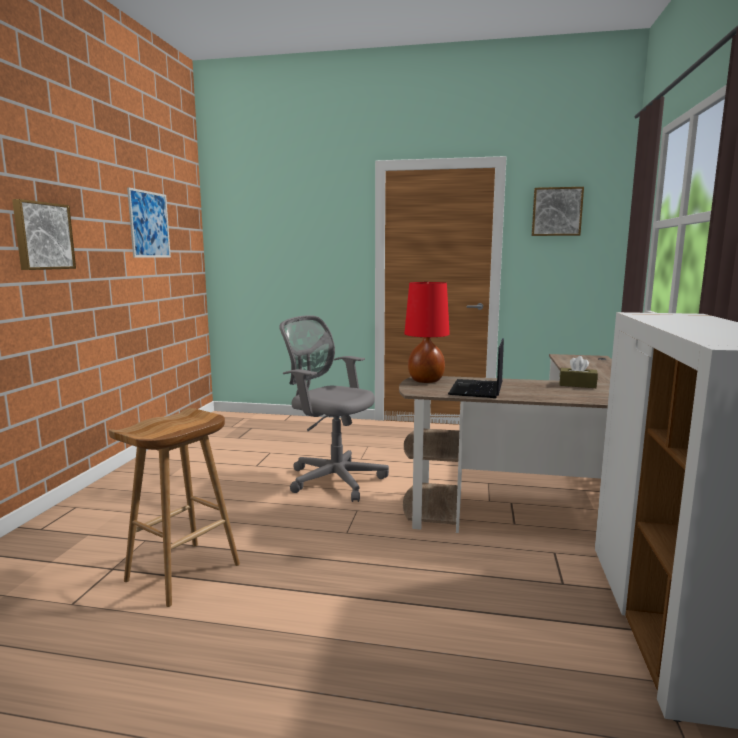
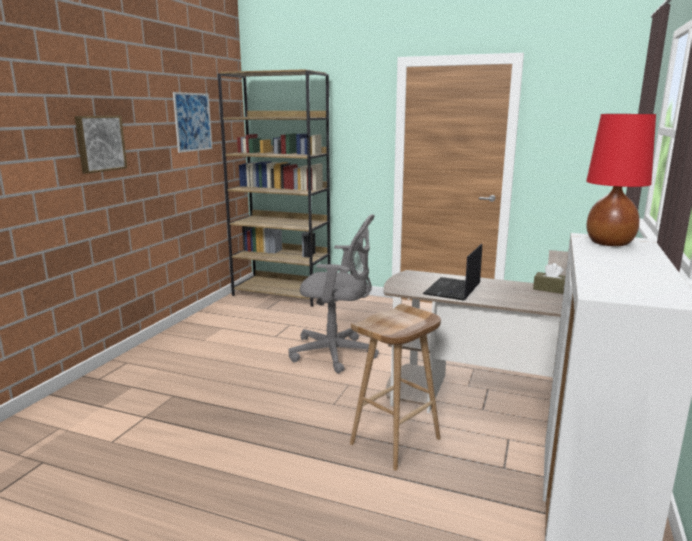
camera: 10 degrees right, 5 degrees up
brown stool [108,408,240,607] -> brown stool moved to [350,304,441,470]
grey office chair [279,315,389,502] -> grey office chair turned 150 degrees clockwise [288,214,379,374]
red table lamp [404,282,450,383] -> red table lamp moved to [586,114,656,246]
picture [532,187,584,236] -> none
none -> brown bookcase [218,69,330,307]

